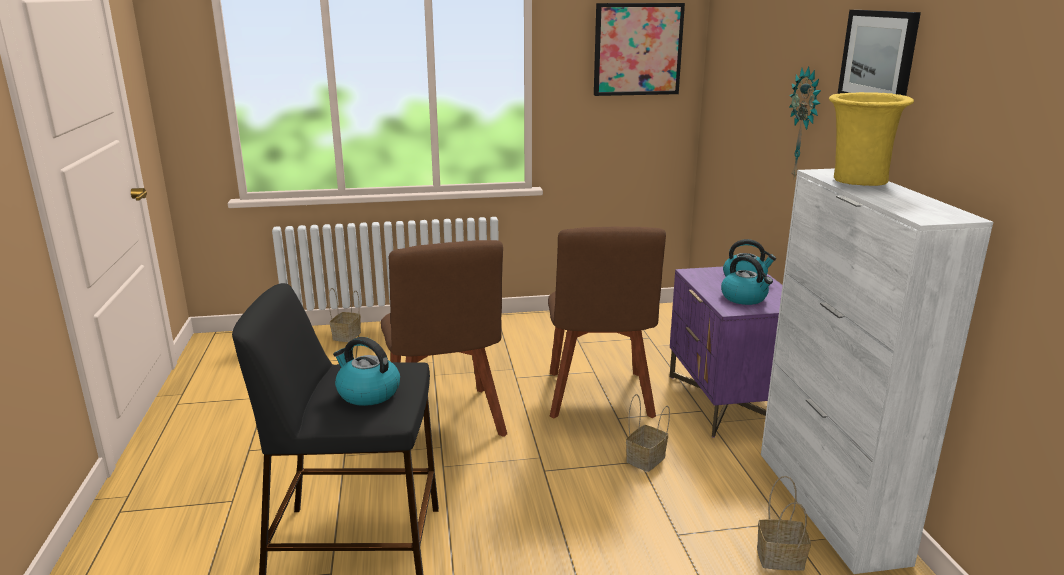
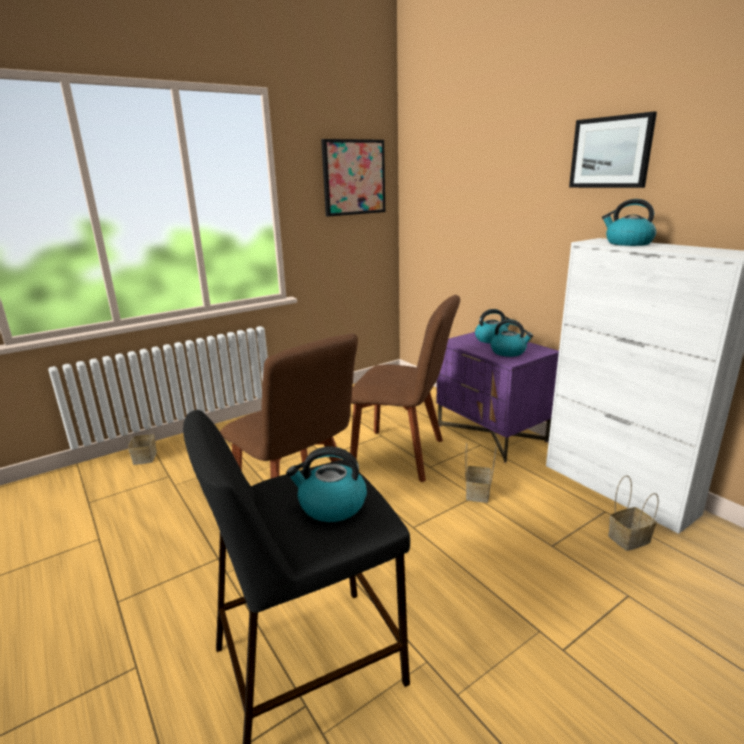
camera: 25 degrees left, 0 degrees up
brown chair [548,227,666,418] -> brown chair turned 45 degrees counterclockwise [350,295,460,482]
wall clock [789,66,821,179] -> none
yellow vase [829,92,914,186] -> kettle [602,199,656,246]

